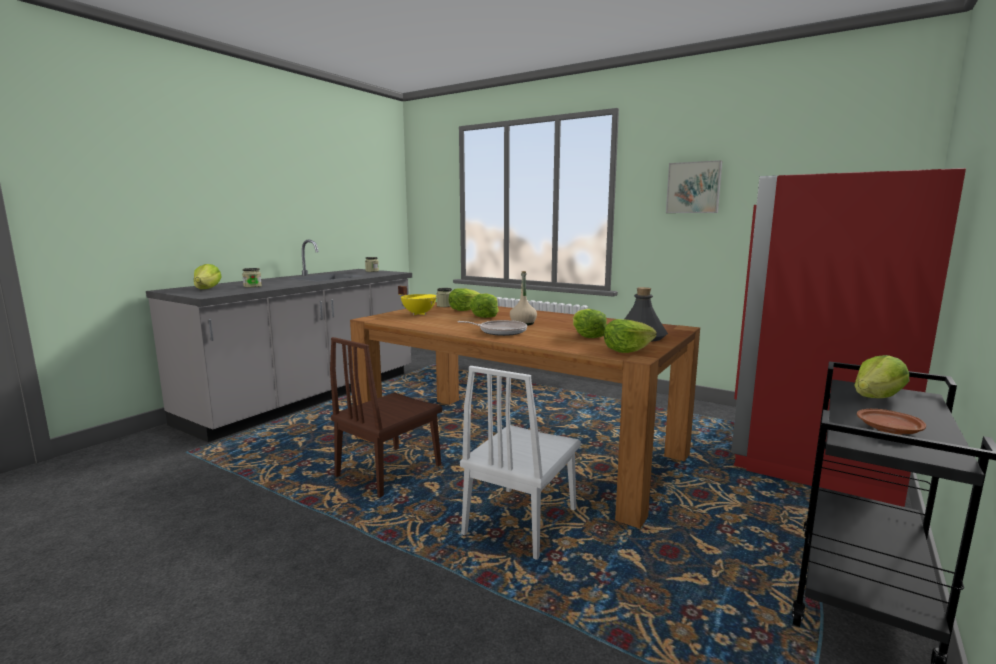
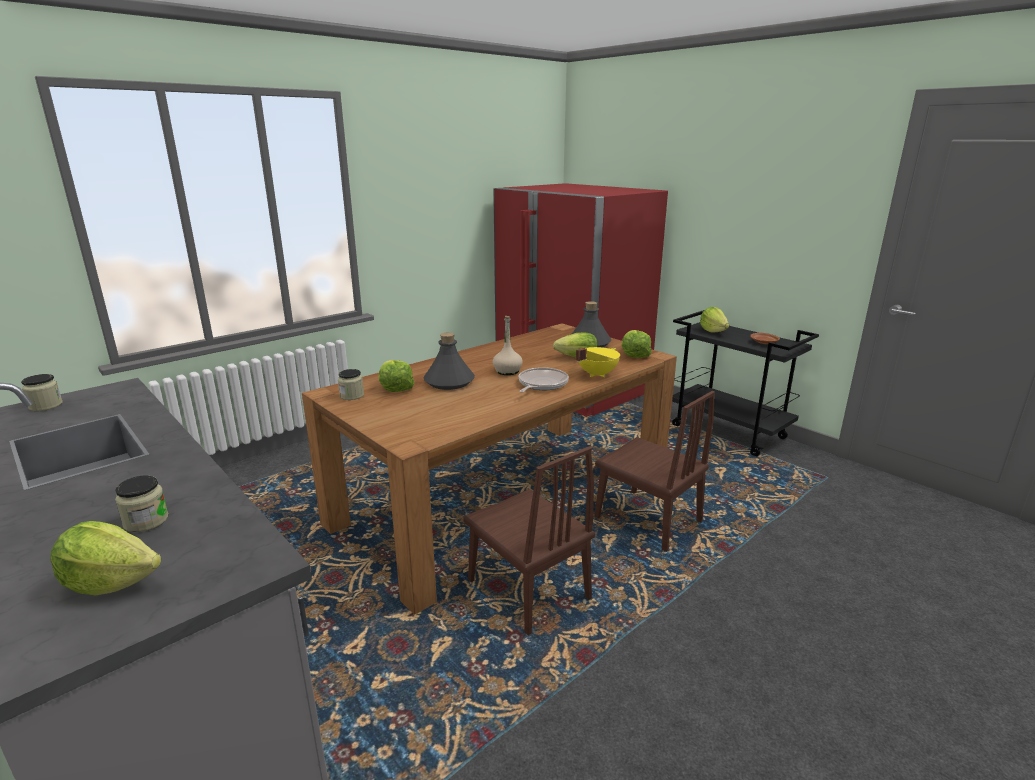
camera: 75 degrees left, 10 degrees up
yellow cooking pot [398,286,436,315] -> yellow cooking pot moved to [576,347,620,377]
white chair [460,366,581,560] -> brown chair [595,391,715,552]
lettuce [470,293,499,318] -> grey bottle [424,332,475,390]
picture [666,160,722,213] -> none

